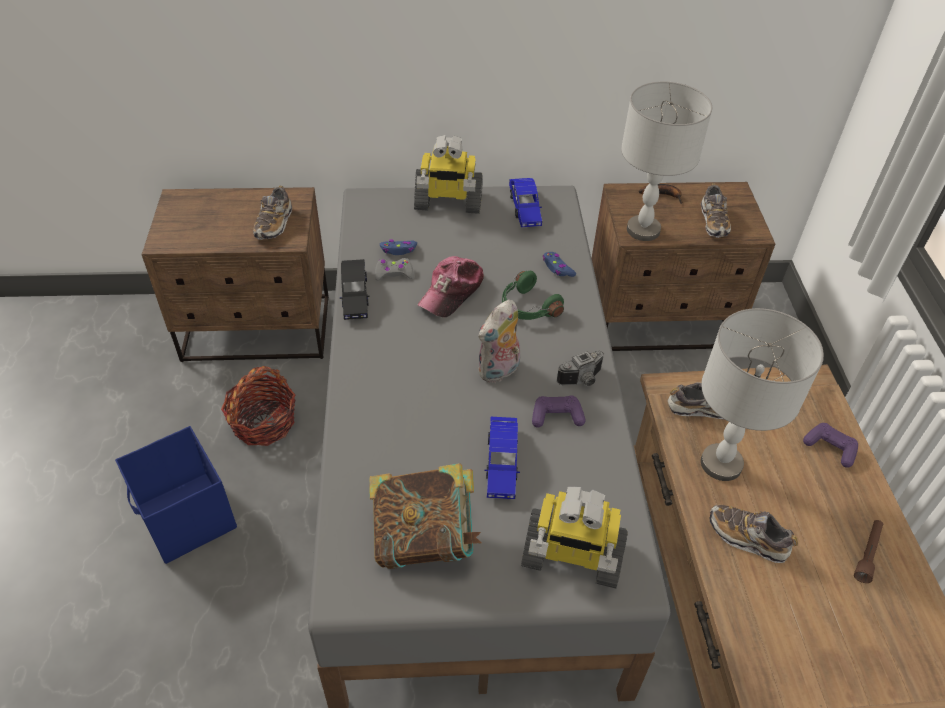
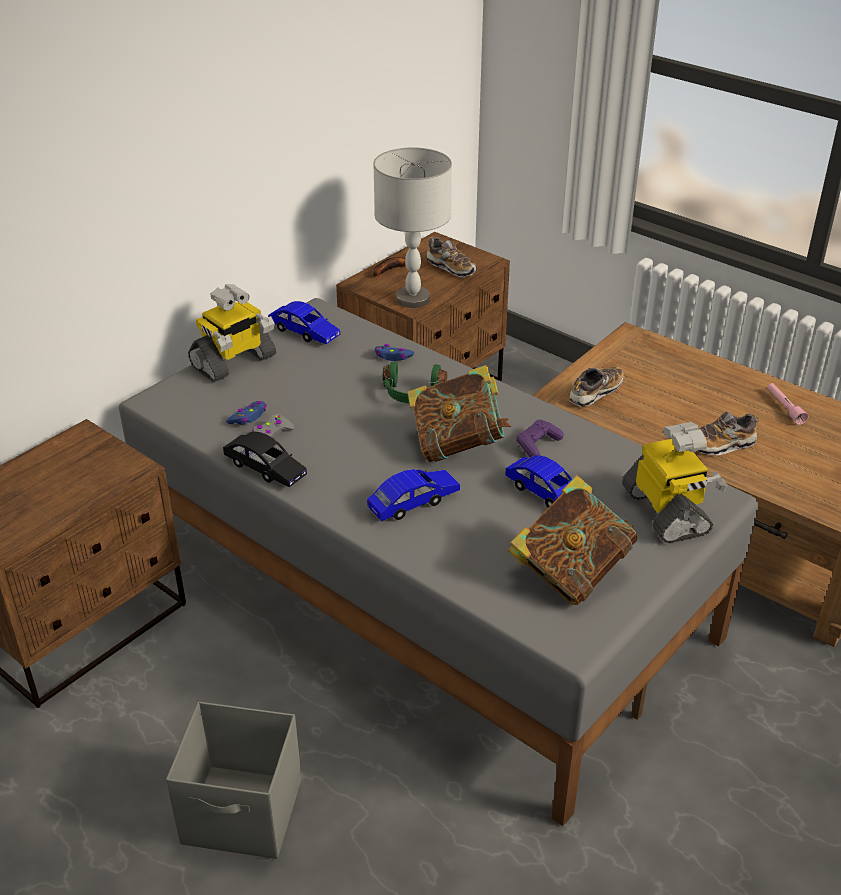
camera: 45 degrees left, 10 degrees down
blue storage box [115,426,237,564] -> grey storage box [166,702,302,859]
basket [221,366,296,446] -> none
shoe [253,185,292,240] -> none
cap [417,256,484,317] -> none
plush toy [478,300,520,383] -> book [407,365,511,462]
toy robot [521,487,628,589] -> toy robot turned 75 degrees counterclockwise [622,422,727,543]
camera [557,351,604,386] -> none
grey table lamp [701,308,824,481] -> none
purple game controller [803,423,858,468] -> none
brown flashlight [854,520,883,583] -> pink flashlight [767,383,808,425]
none -> blue toy car [367,469,460,521]

